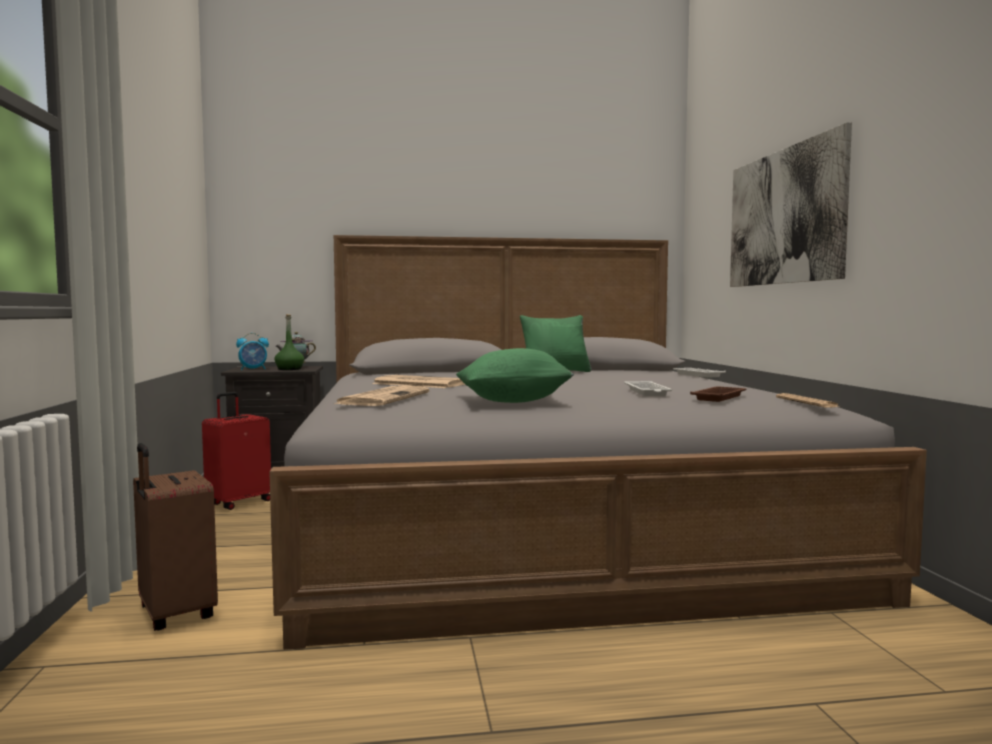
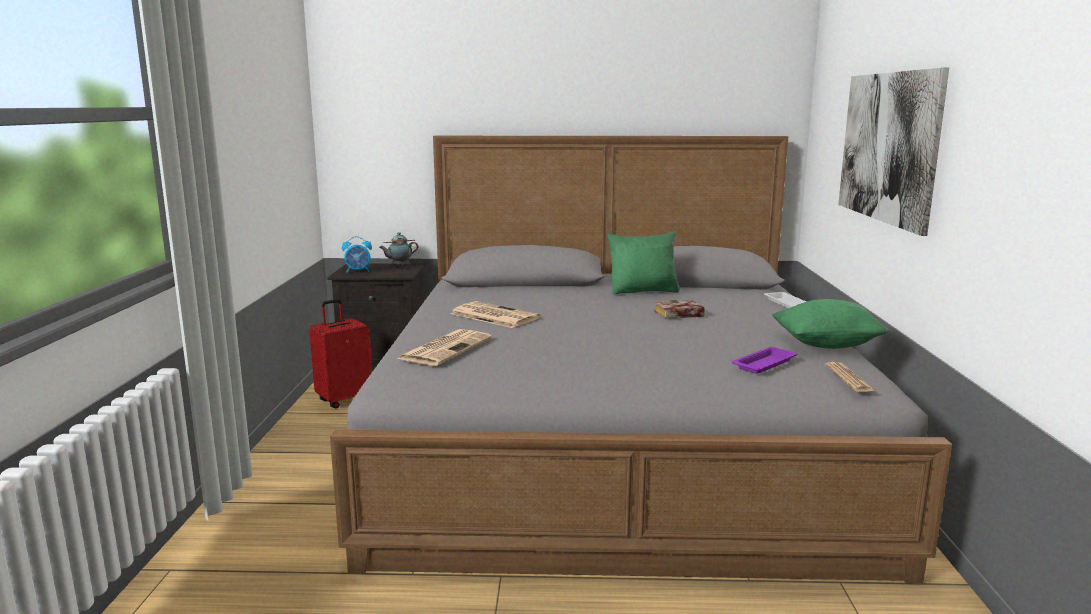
camera: 10 degrees right, 10 degrees up
brown suitcase [133,443,218,631] -> none
green bottle [274,314,304,370] -> none
green pillow [456,348,574,403] -> green pillow moved to [772,299,889,349]
white tray [625,381,672,396] -> none
brown tray [690,386,746,402] -> purple tray [732,347,797,374]
none -> book [654,300,705,319]

